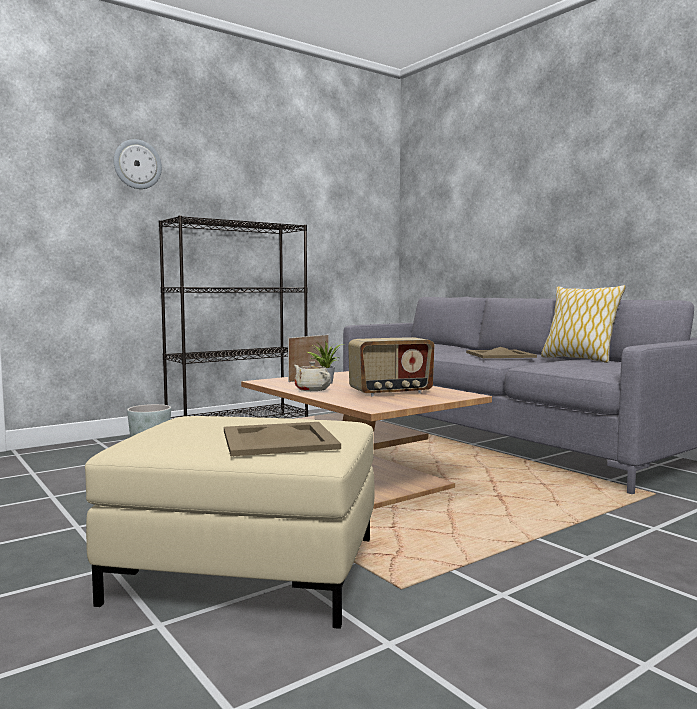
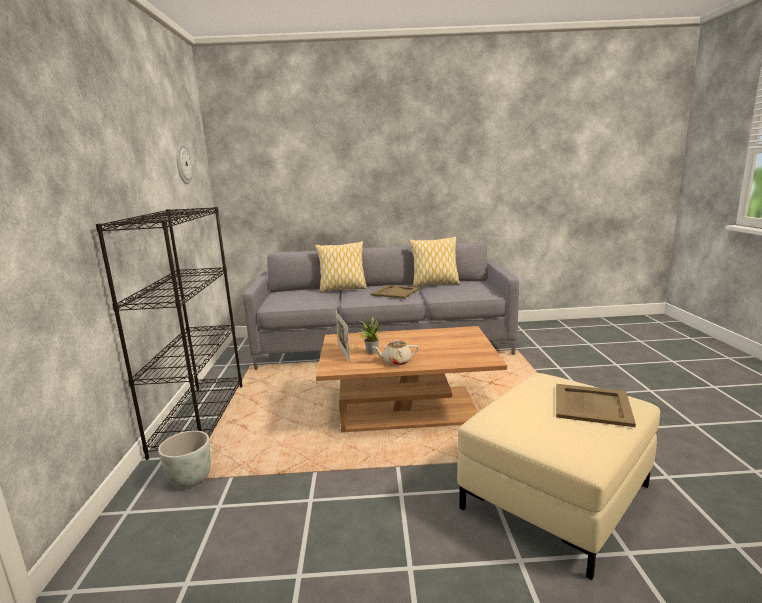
camera: 55 degrees left, 10 degrees up
wall clock [113,139,162,189] -> wall clock moved to [176,144,193,184]
radio [348,337,434,396] -> none
none -> pillow [315,241,367,293]

